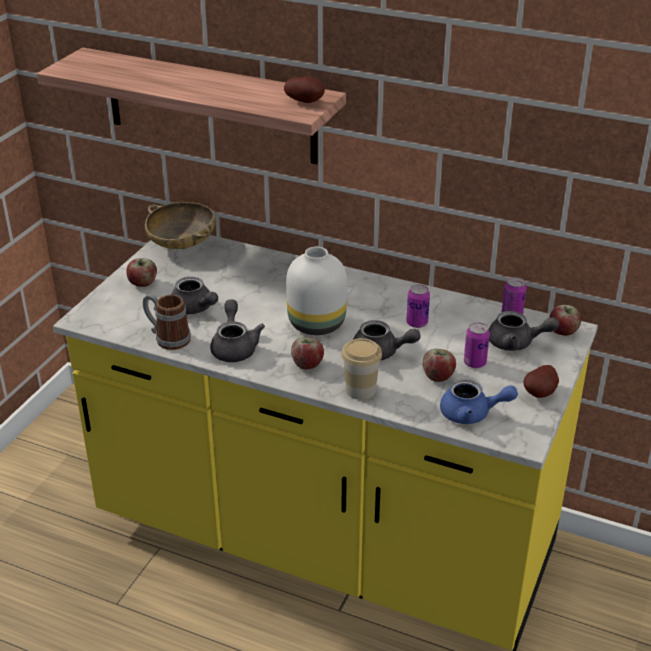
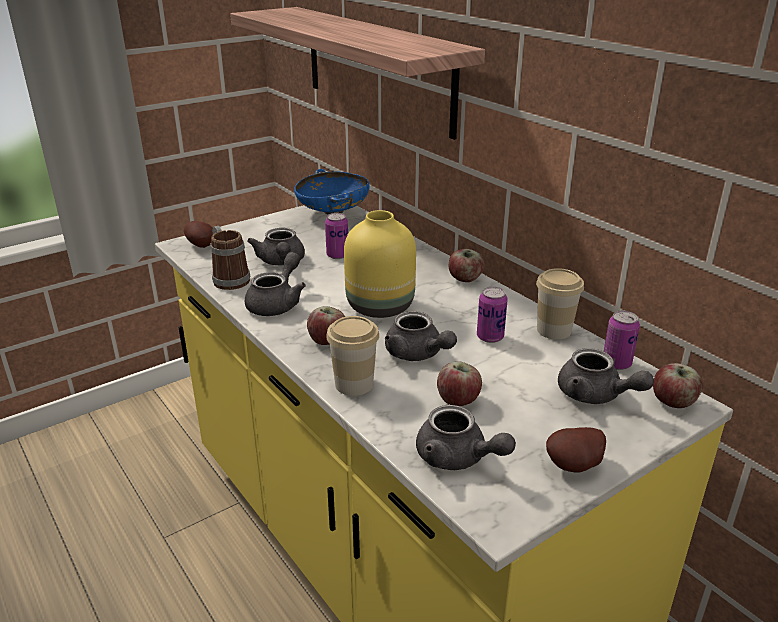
camera: 30 degrees right, 5 degrees down
apple [126,258,157,287] -> apple moved to [449,249,485,282]
beige bowl [145,202,216,249] -> blue bowl [294,169,369,215]
potato [284,76,325,103] -> potato moved to [184,221,213,248]
white vase [286,247,347,335] -> yellow vase [344,210,416,318]
blue teapot [440,379,518,424] -> grey teapot [416,405,516,470]
can [464,322,490,368] -> can moved to [325,213,348,259]
none -> cup [536,268,584,339]

